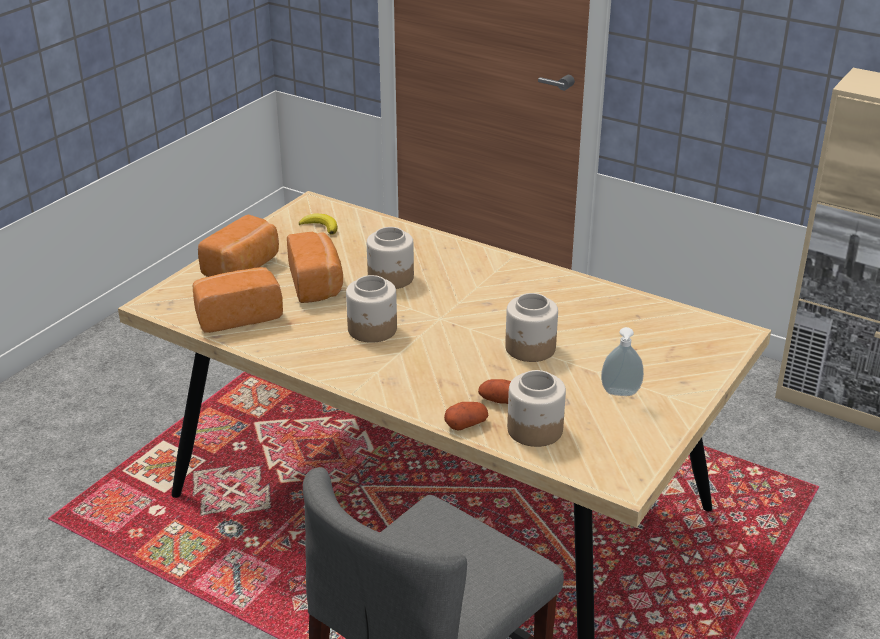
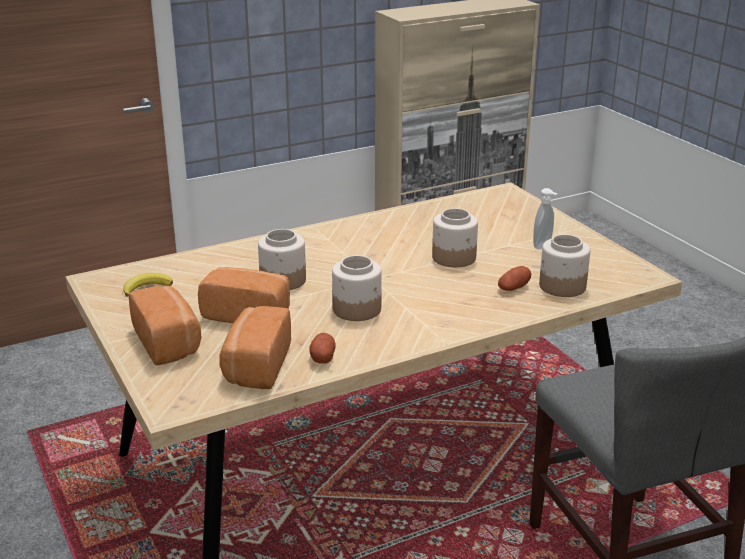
camera: 60 degrees left, 5 degrees down
potato [444,402,489,431] -> potato moved to [309,333,336,364]

